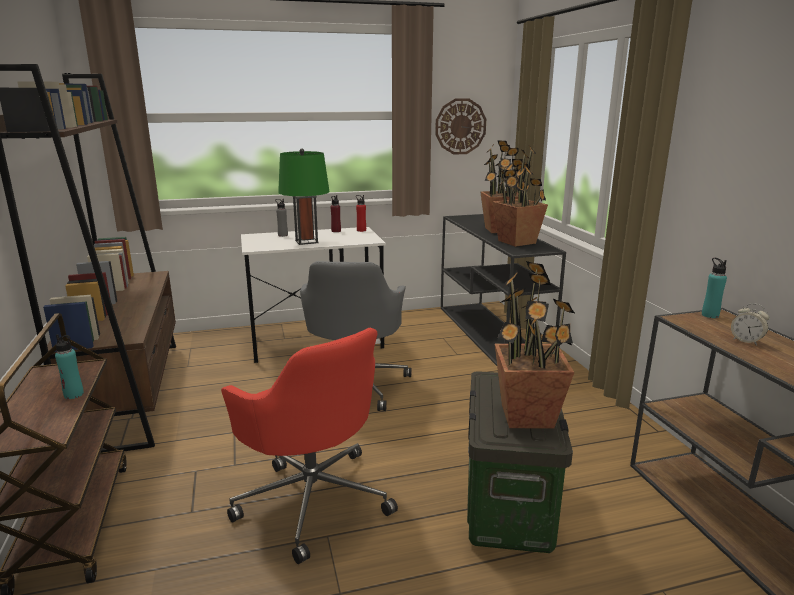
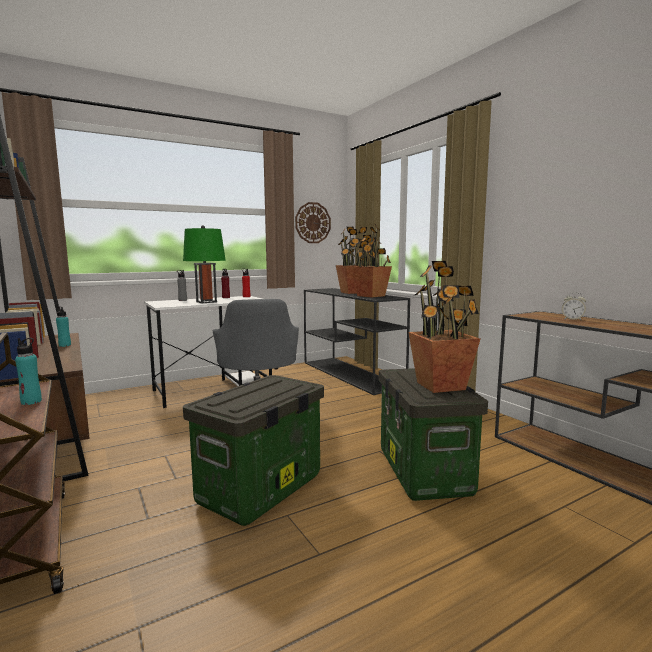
camera: 15 degrees left, 10 degrees down
red office chair [221,328,398,564] -> storage box [183,375,324,526]
turquoise bottle [702,258,727,318] -> turquoise bottle moved to [56,306,71,347]

